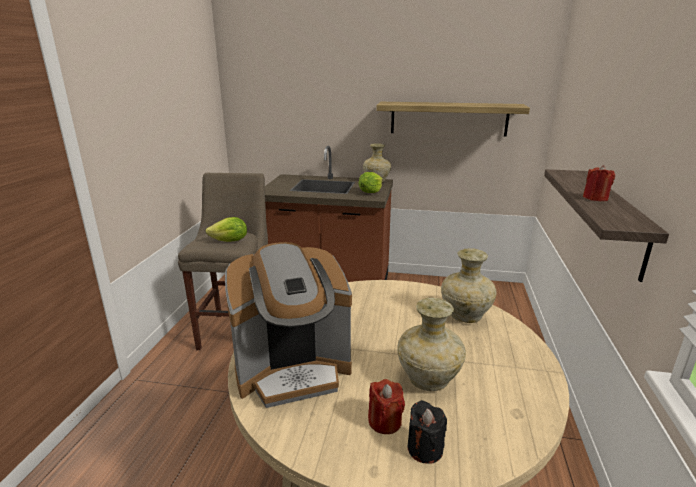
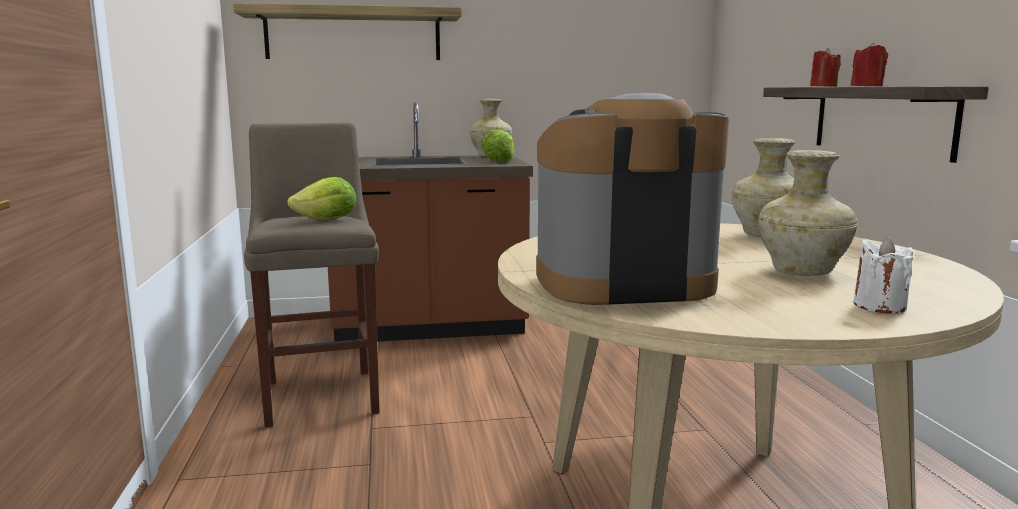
camera: 20 degrees left, 10 degrees down
coffee machine [225,242,352,408] -> coffee machine turned 150 degrees counterclockwise [536,93,729,305]
red candle [368,379,405,434] -> red candle moved to [810,48,841,87]
shelf [376,102,530,137] -> shelf moved to [233,3,461,60]
black candle [408,400,447,464] -> white candle [853,237,913,313]

